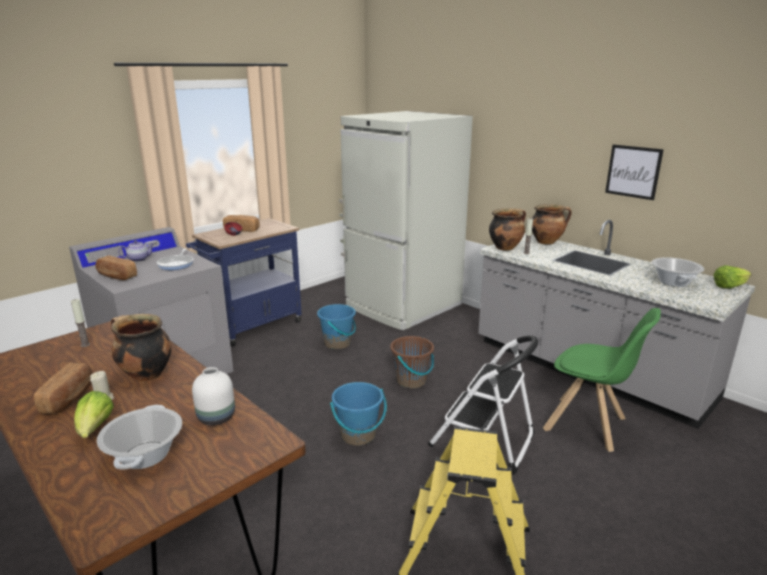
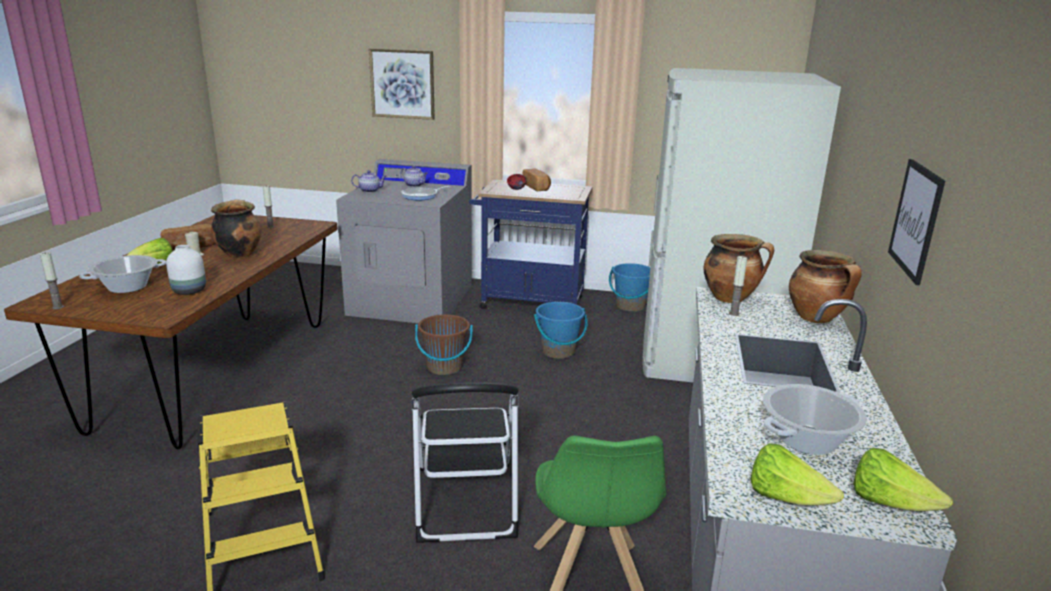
camera: 55 degrees right, 0 degrees up
bread [95,256,137,280] -> teapot [351,170,386,192]
blue bucket [330,382,387,446] -> blue bucket moved to [609,263,650,312]
brown bucket [390,336,434,388] -> brown bucket moved to [415,314,473,375]
none -> candle [40,252,64,309]
none -> picture [369,49,435,120]
none -> lettuce [750,443,844,505]

